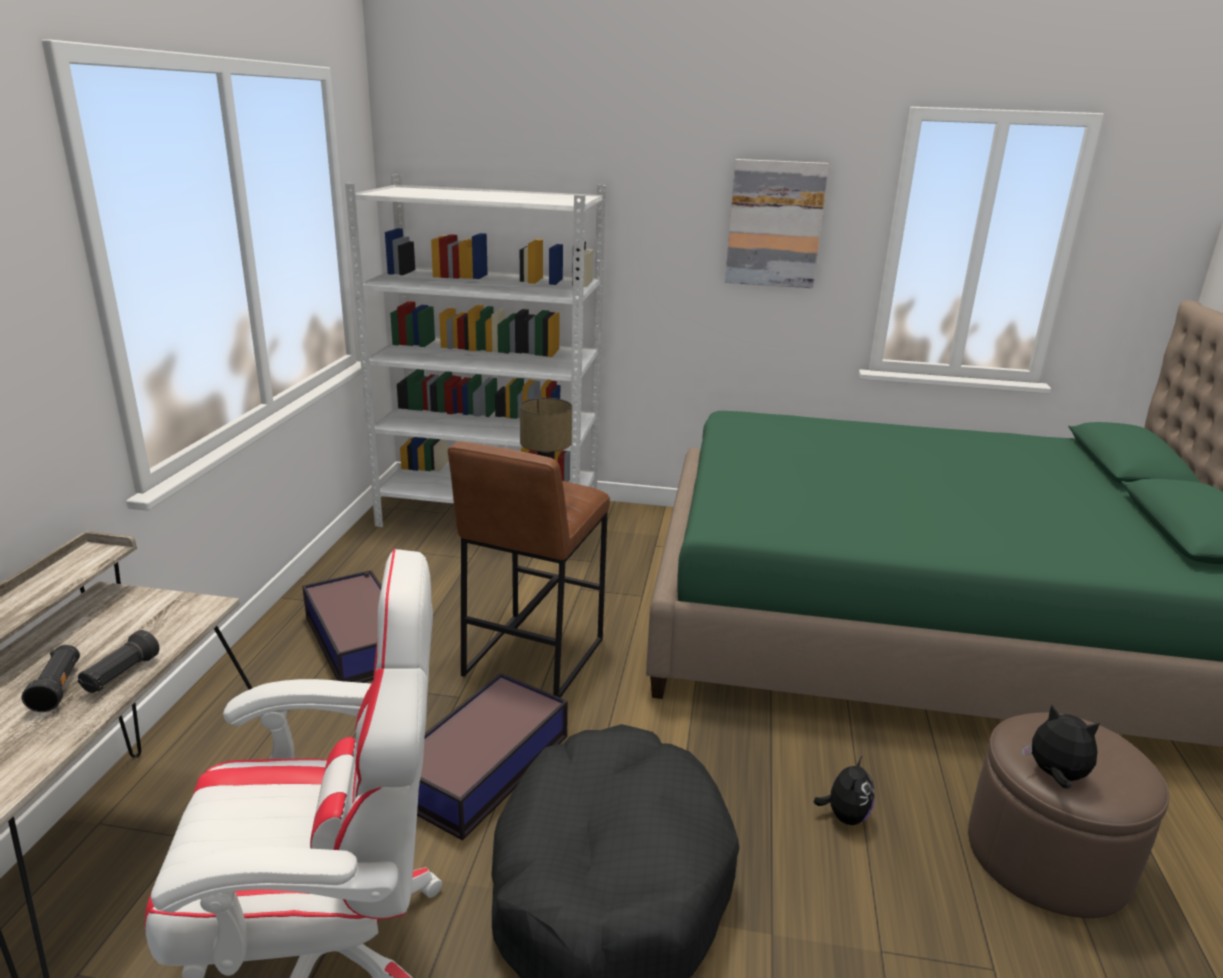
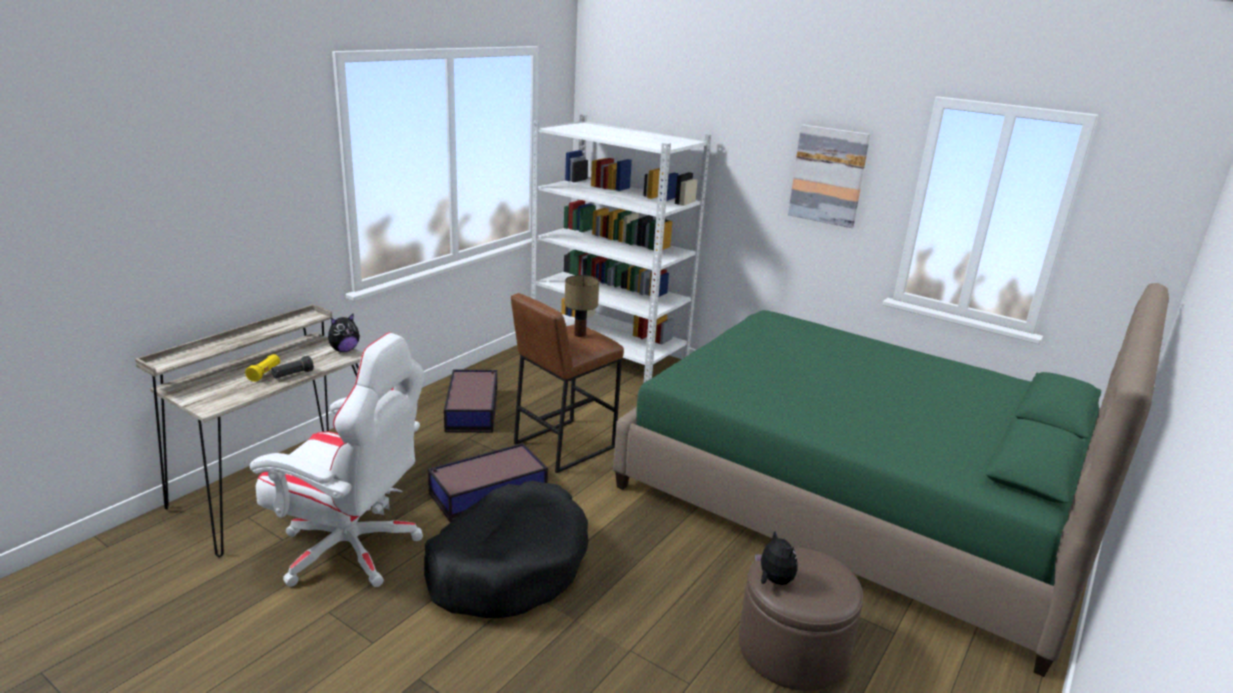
camera: 25 degrees right, 0 degrees up
black flashlight [22,645,80,712] -> yellow flashlight [245,354,280,382]
plush toy [813,755,874,825] -> plush toy moved to [328,314,360,352]

